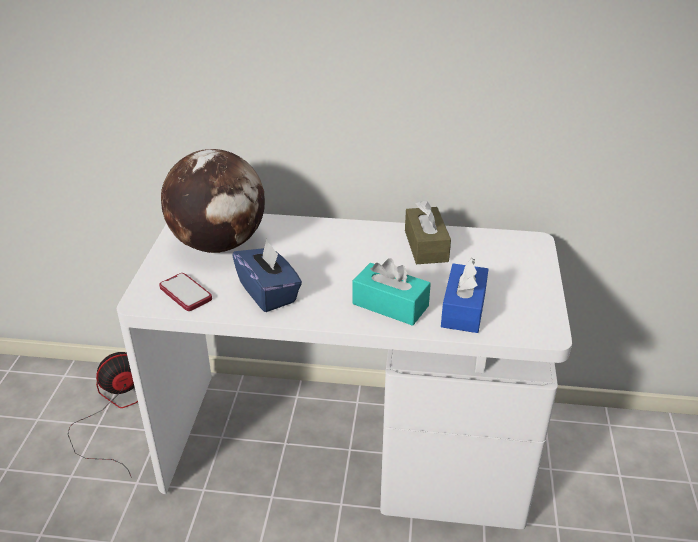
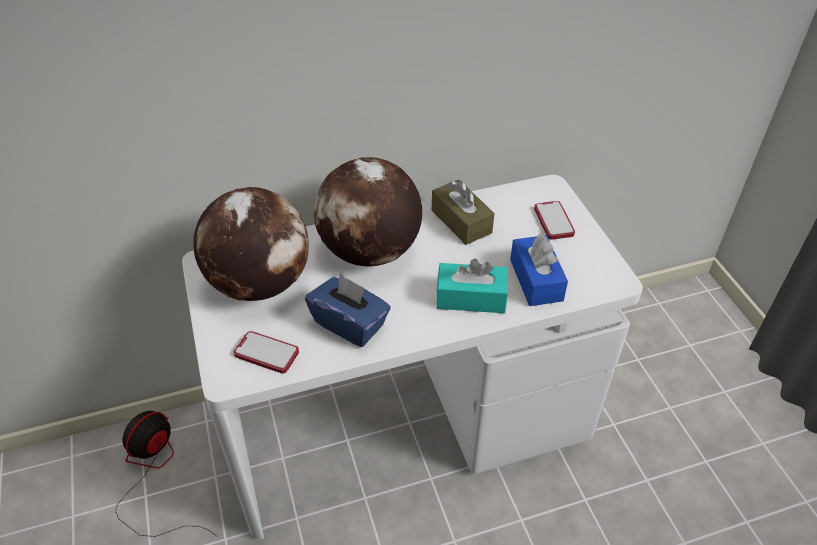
camera: 25 degrees left, 10 degrees up
none -> globe [314,157,422,266]
none -> phone [534,201,575,240]

